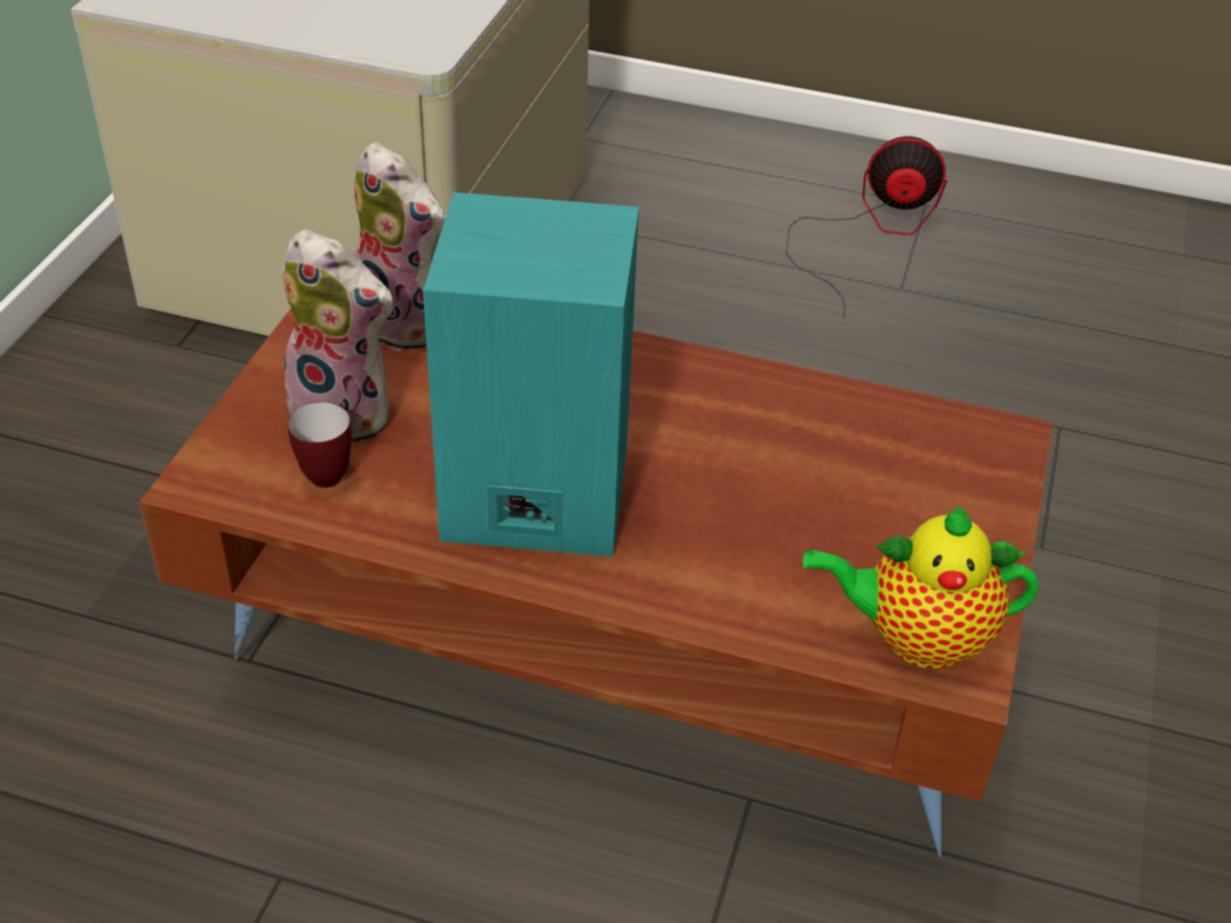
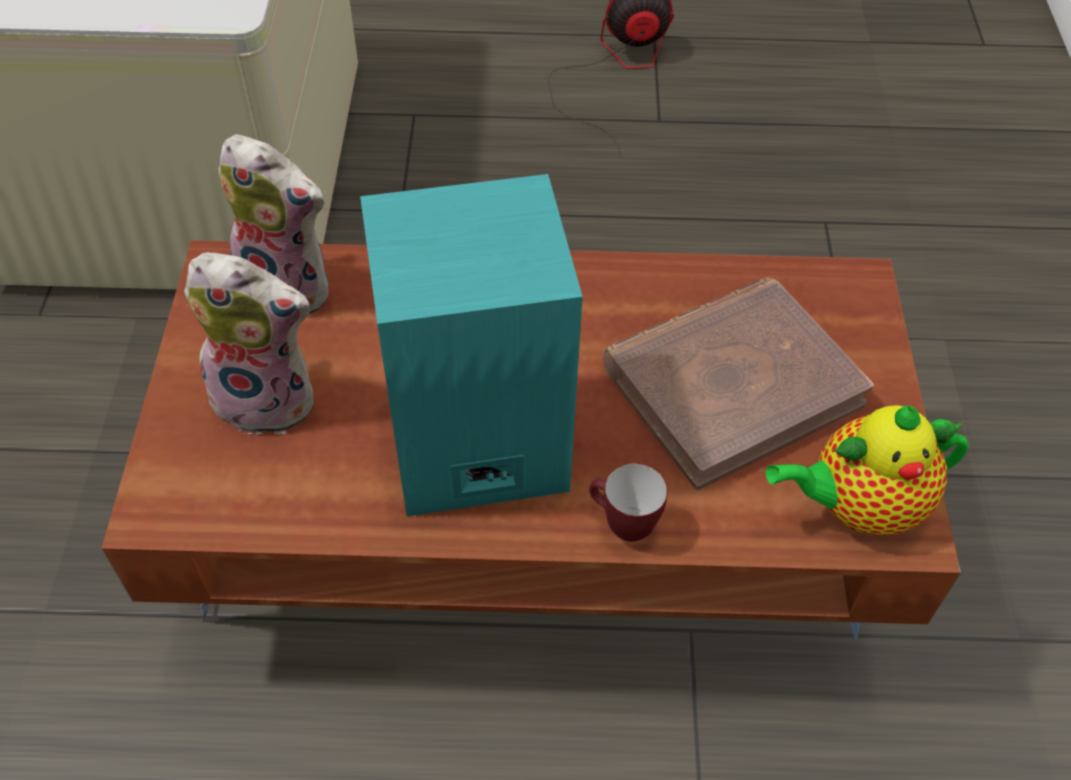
camera: 15 degrees left, 10 degrees up
mug [288,402,352,488] -> mug moved to [589,463,667,542]
none -> brown book [603,277,874,490]

